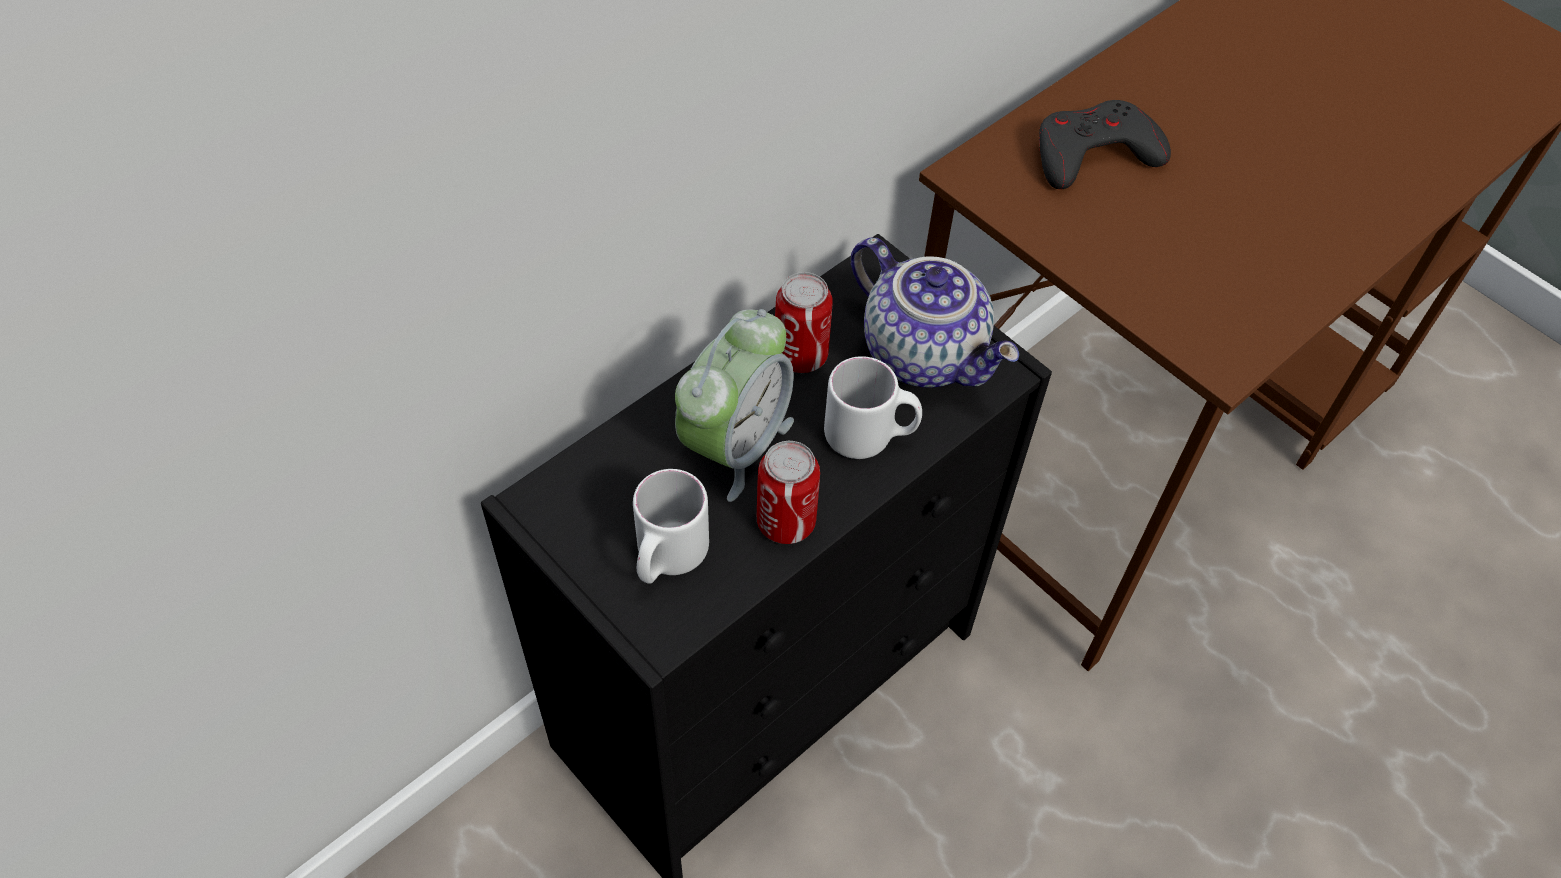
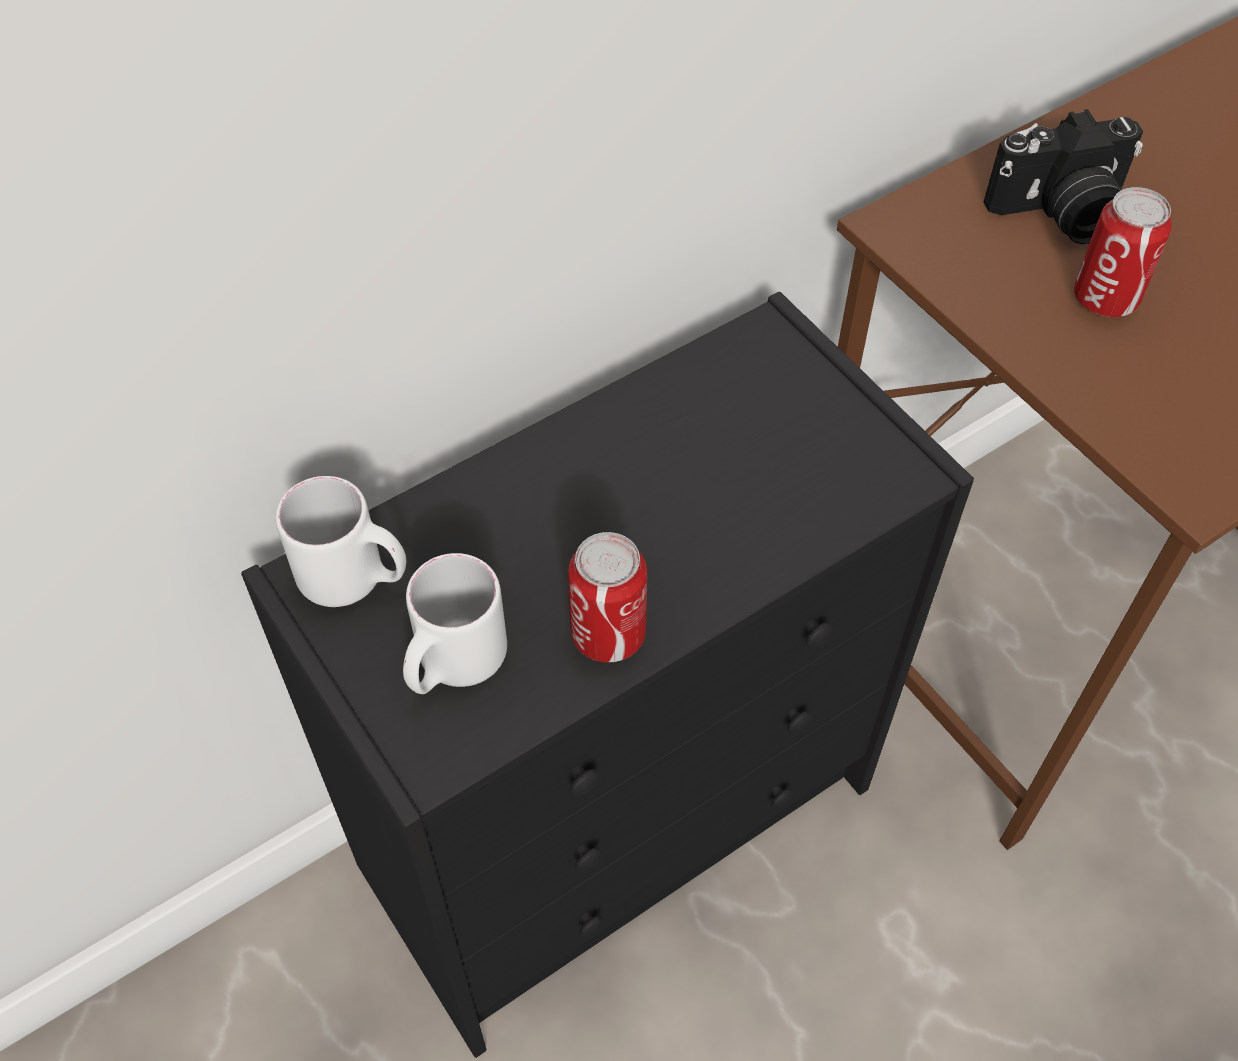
camera: 10 degrees right, 0 degrees up
alarm clock [675,309,794,502] -> none
can [775,272,833,373] -> can moved to [1074,187,1172,317]
white mug [824,356,922,459] -> white mug moved to [276,476,406,607]
teapot [851,238,1019,388] -> none
grey game controller [1039,100,1171,189] -> camera [984,109,1143,244]

